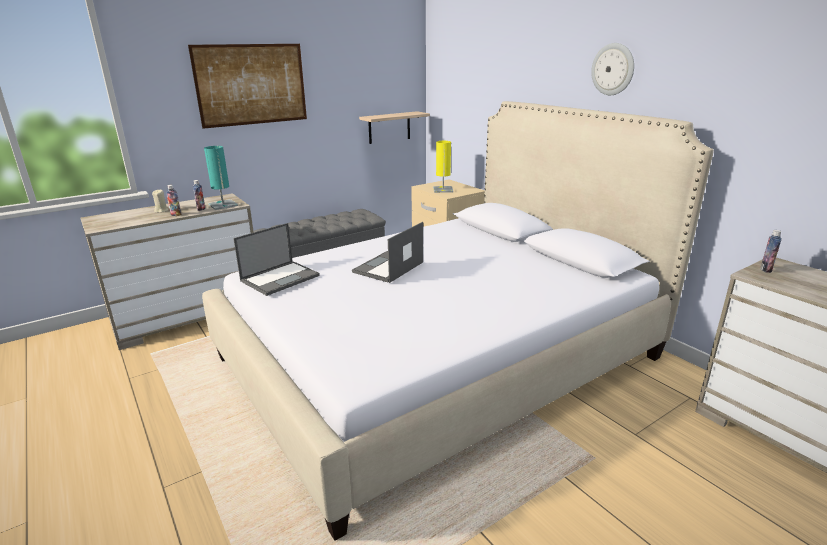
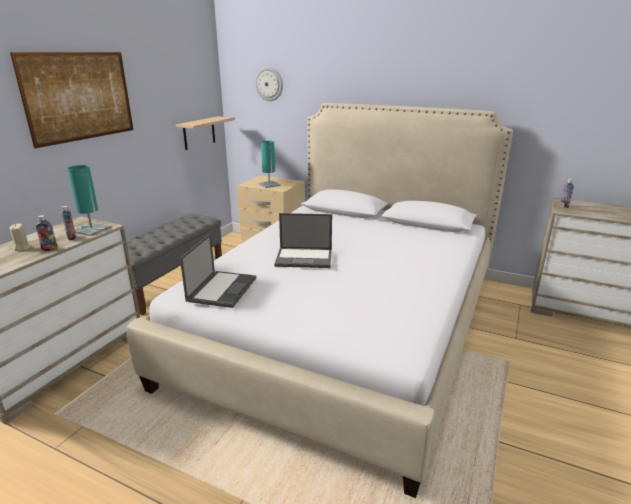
camera: 30 degrees left, 0 degrees up
laptop [352,222,423,283] -> laptop turned 90 degrees counterclockwise [275,213,332,268]
yellow table lamp [433,141,453,193] -> turquoise table lamp [258,141,281,188]
wall clock [591,43,634,95] -> wall clock moved to [255,67,283,101]

